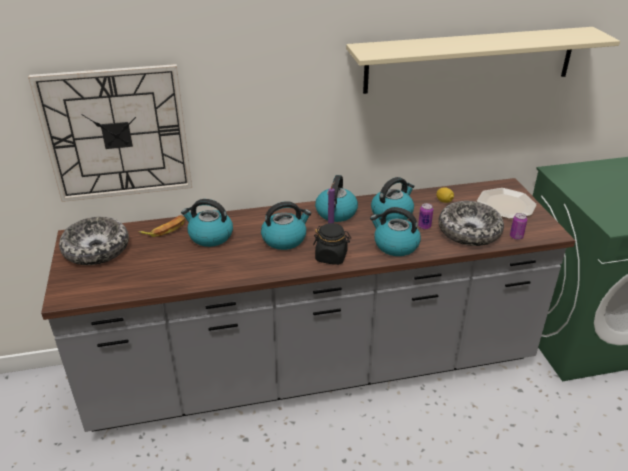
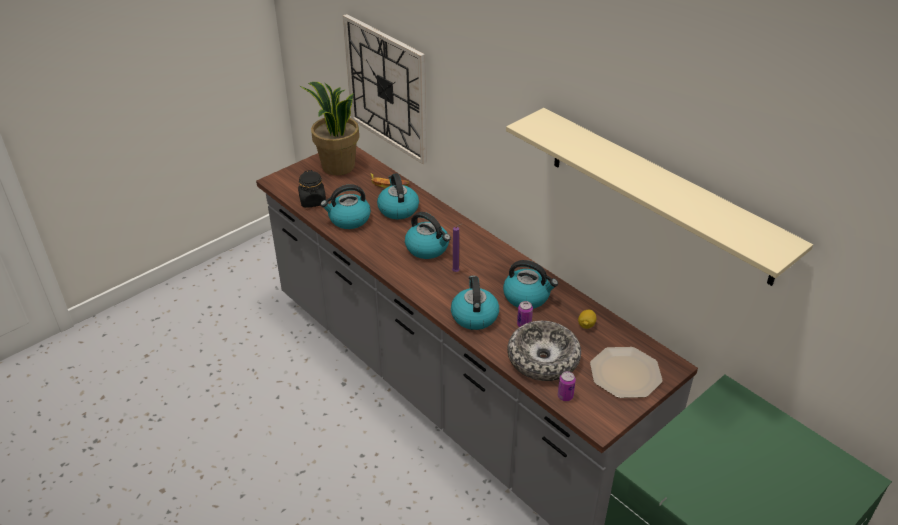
camera: 60 degrees right, 5 degrees up
bowl [59,217,129,265] -> potted plant [300,82,359,175]
black jar [313,223,351,265] -> black jar moved to [298,170,326,208]
kettle [315,175,358,222] -> kettle moved to [321,184,371,229]

